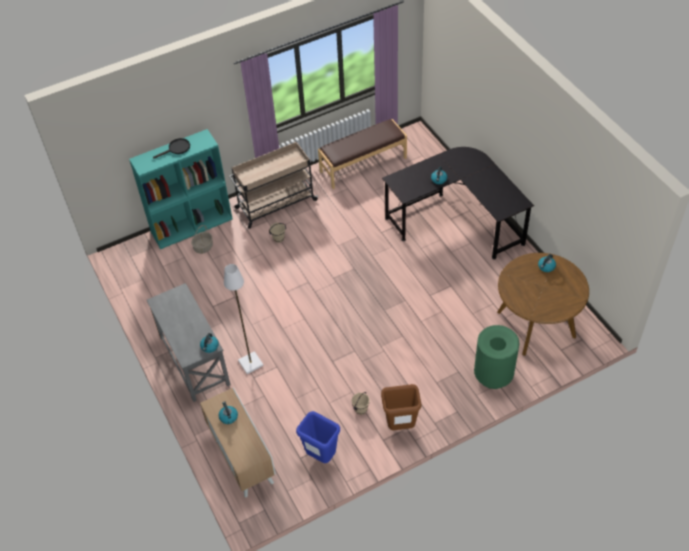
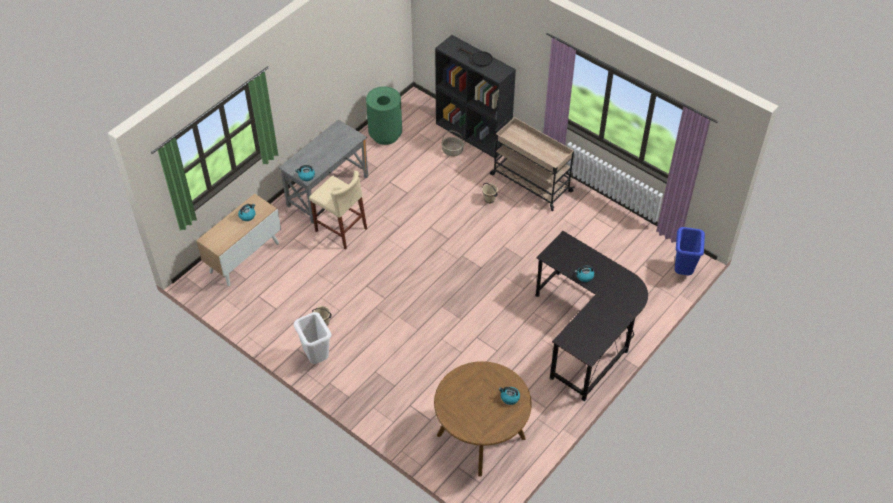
camera: 65 degrees right, 0 degrees up
turquoise bookcase [129,129,233,249] -> black bookcase [435,35,516,158]
white floor lamp [224,264,264,374] -> beige stool [309,170,367,250]
blue trash can [296,411,340,463] -> blue trash can moved to [675,227,705,275]
brown bench [318,119,407,189] -> none
brown trash can [381,384,421,430] -> white trash can [294,312,331,364]
green trash can [474,325,519,389] -> green trash can moved to [366,87,402,145]

